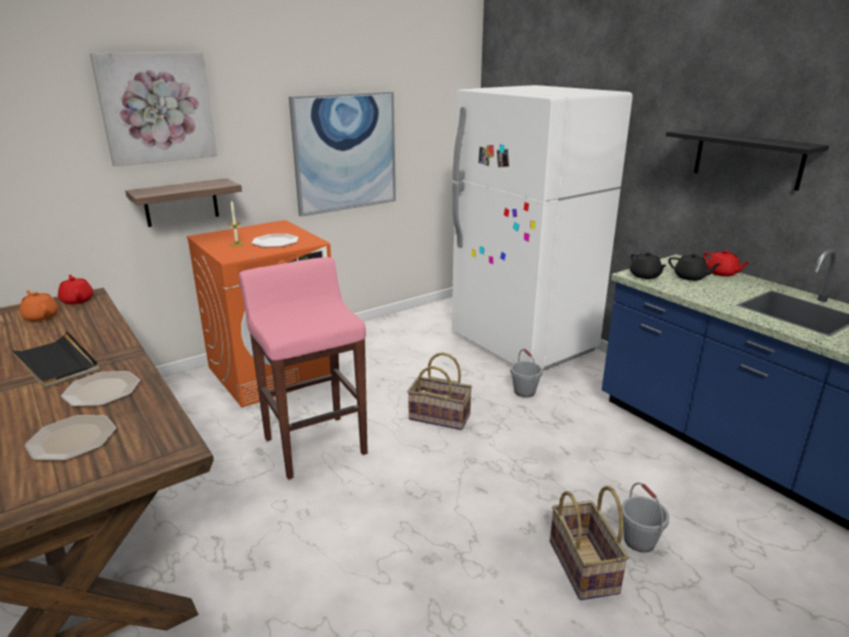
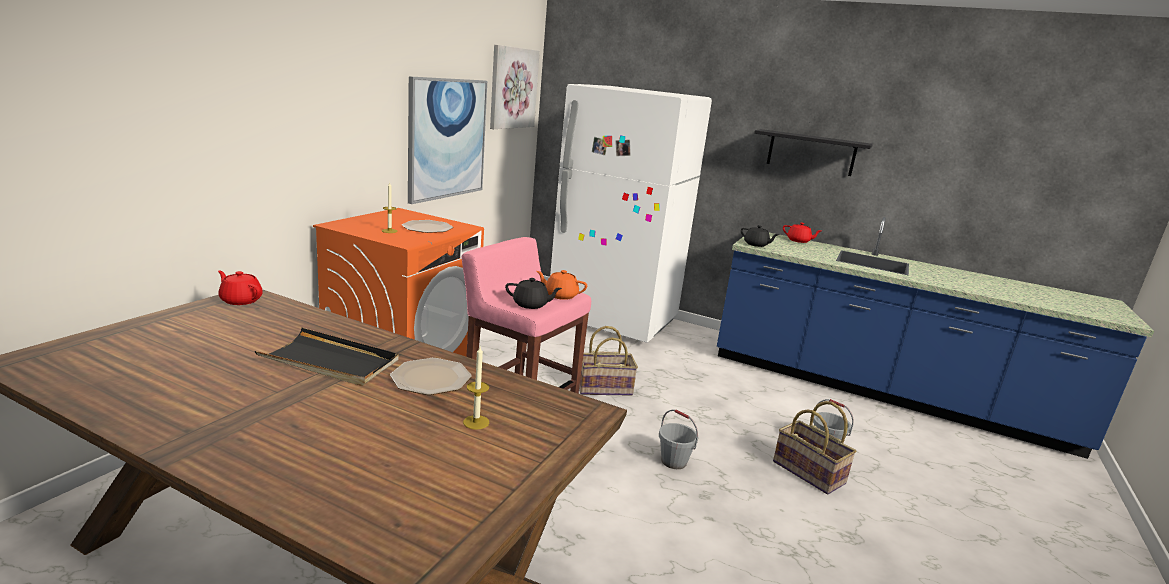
camera: 30 degrees left, 5 degrees down
orange teapot [19,290,59,321] -> orange teapot moved to [536,270,587,300]
plate [24,415,116,461] -> candle [463,347,489,430]
picture [90,52,217,166] -> picture moved to [490,45,540,129]
shelf [125,178,242,227] -> none
grey bucket [510,349,543,398] -> grey bucket moved to [659,409,698,469]
black teapot [668,254,722,281] -> black teapot moved to [505,278,562,309]

